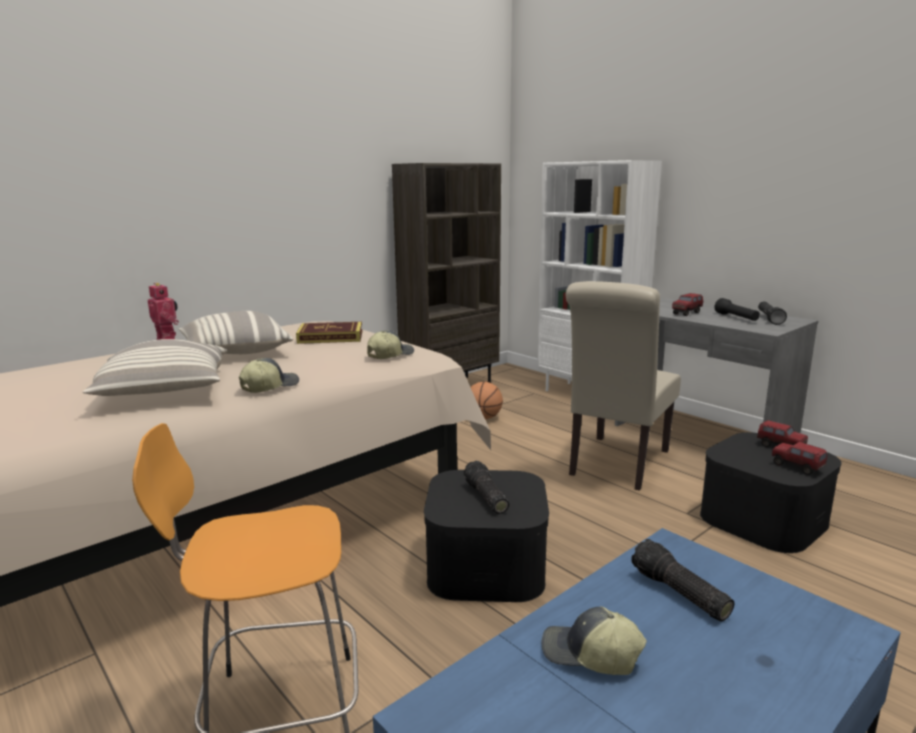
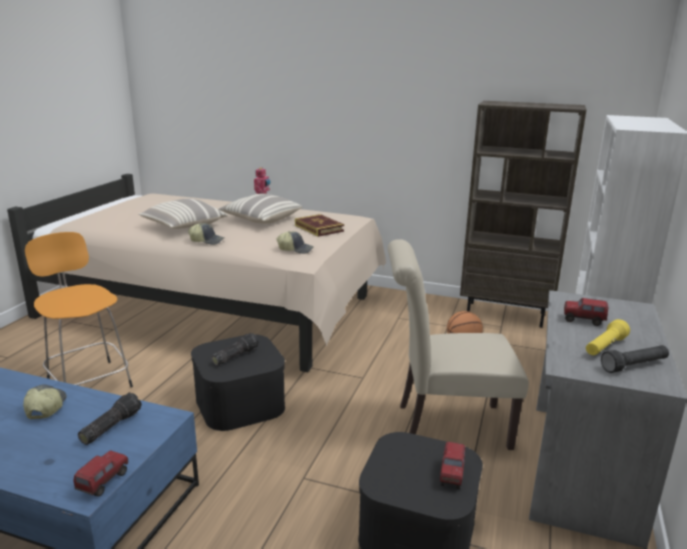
camera: 60 degrees right, 5 degrees up
black flashlight [714,298,760,321] -> yellow flashlight [586,319,630,355]
toy truck [772,442,827,475] -> toy truck moved to [73,451,128,497]

